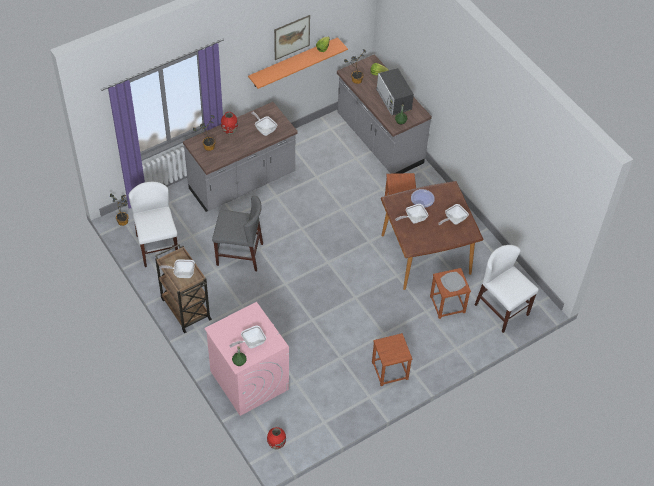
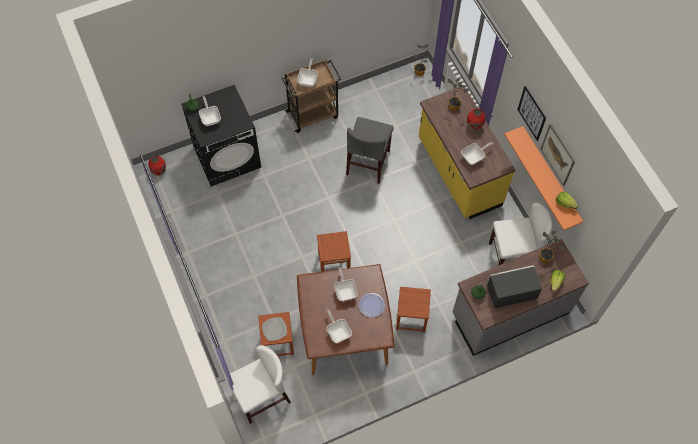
camera: 100 degrees right, 10 degrees up
white chair [129,182,178,267] -> white chair moved to [489,202,552,266]
grey counter [183,102,298,212] -> yellow counter [419,86,515,219]
pink washing machine [204,302,289,416] -> black washing machine [181,85,261,186]
brown stool [372,333,412,386] -> brown stool moved to [317,231,351,272]
none -> picture [517,86,546,141]

